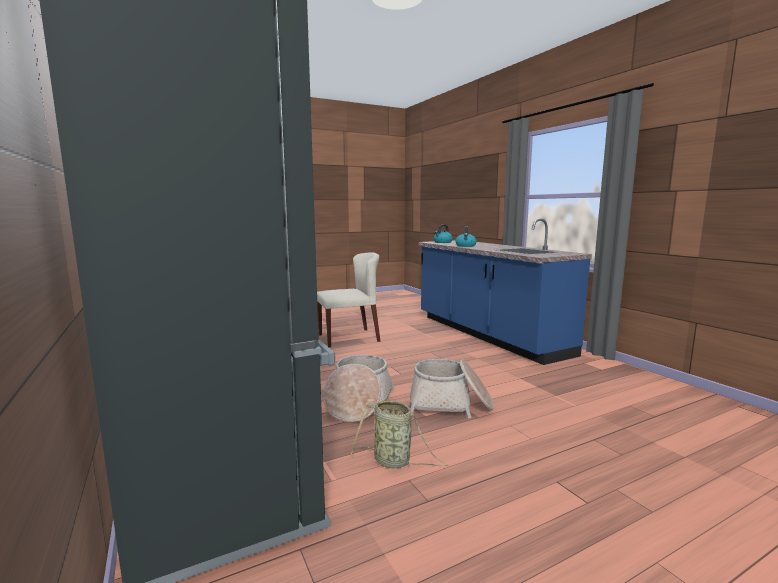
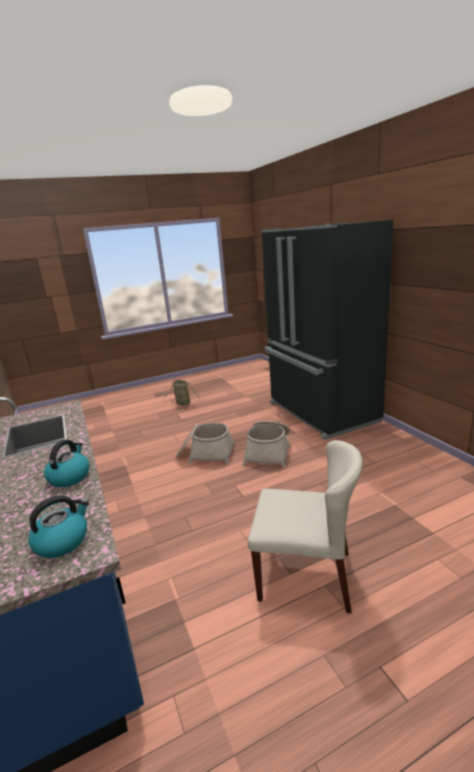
camera: 175 degrees left, 10 degrees up
beige chair [317,252,381,347] -> beige chair turned 150 degrees counterclockwise [248,440,362,614]
basket [351,401,449,468] -> basket moved to [164,380,200,406]

